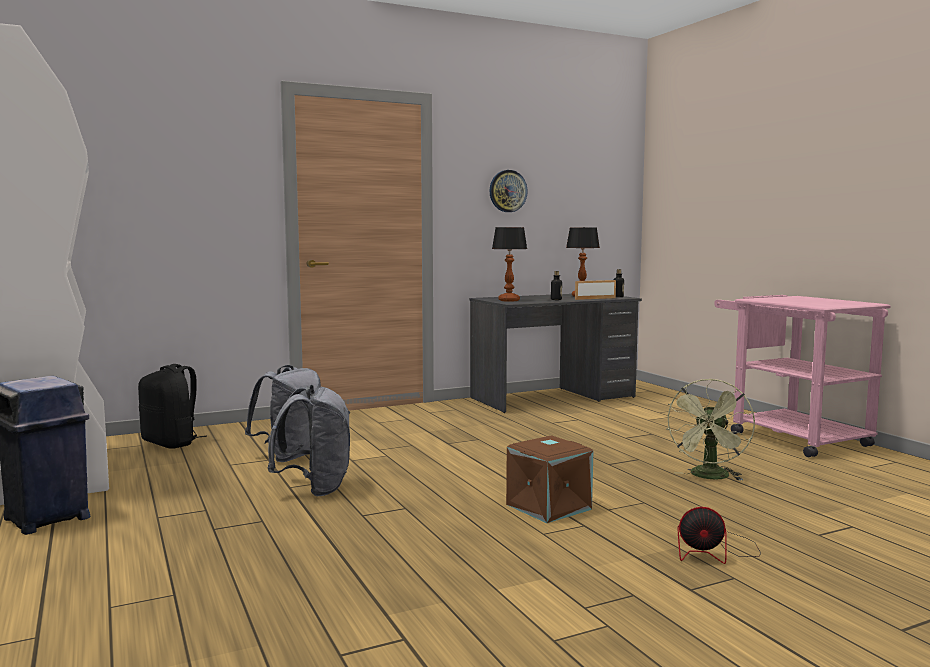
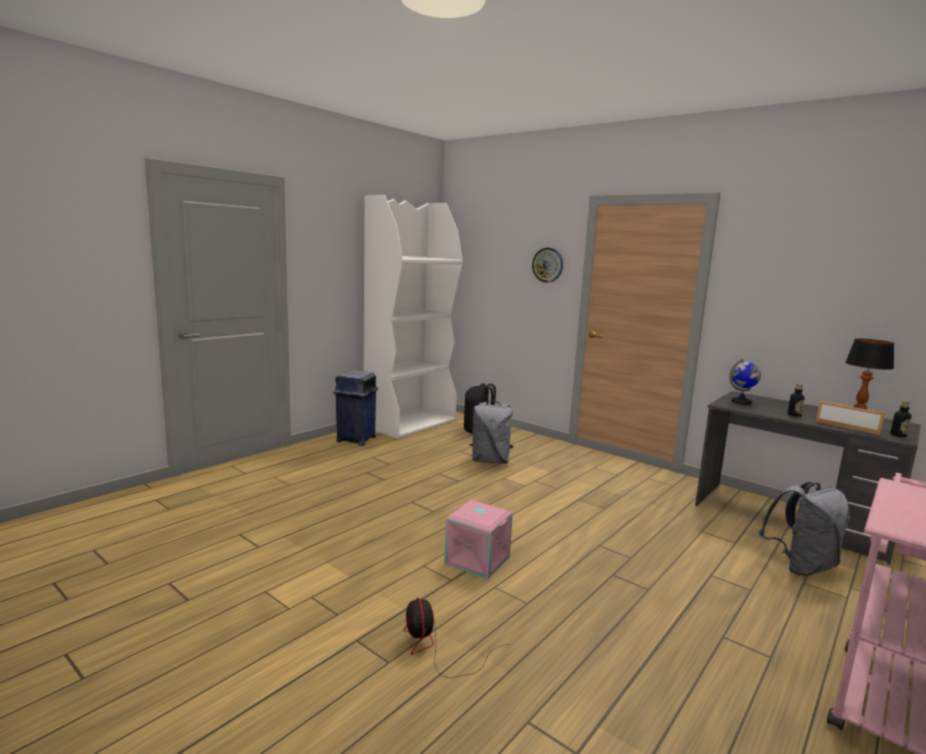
camera: 65 degrees right, 5 degrees up
grey backpack [267,385,350,496] -> grey backpack moved to [759,481,850,576]
wall clock [489,170,528,212] -> wall clock moved to [532,248,563,283]
table lamp [492,227,527,302] -> globe [729,359,761,405]
brown storage box [506,435,593,523] -> pink storage box [444,500,513,579]
green fan [666,379,755,481] -> none

